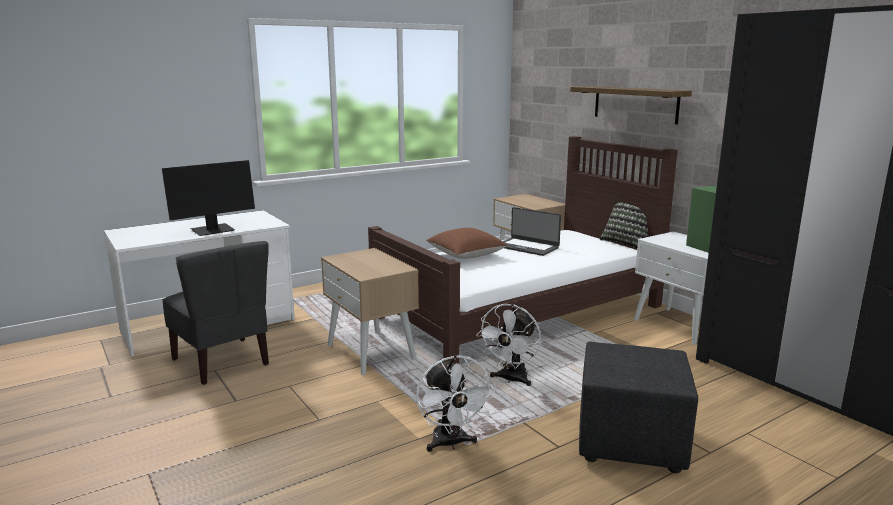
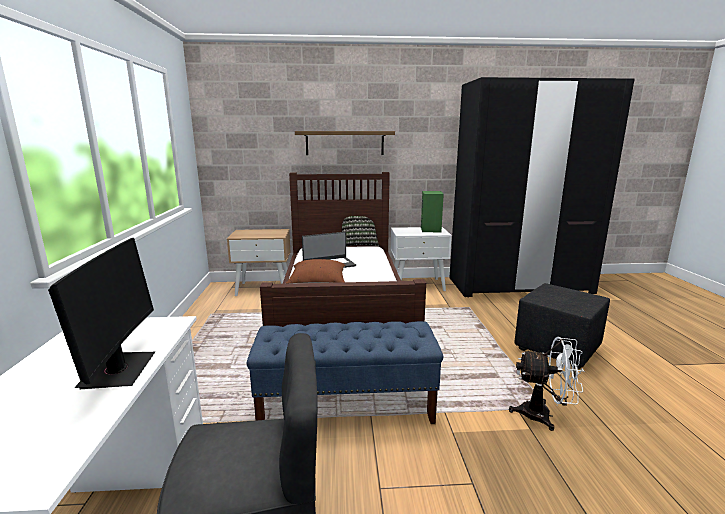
camera: 60 degrees left, 0 degrees up
beige nightstand [321,248,419,375] -> blue bench [247,321,443,424]
white fan [476,304,541,386] -> none

